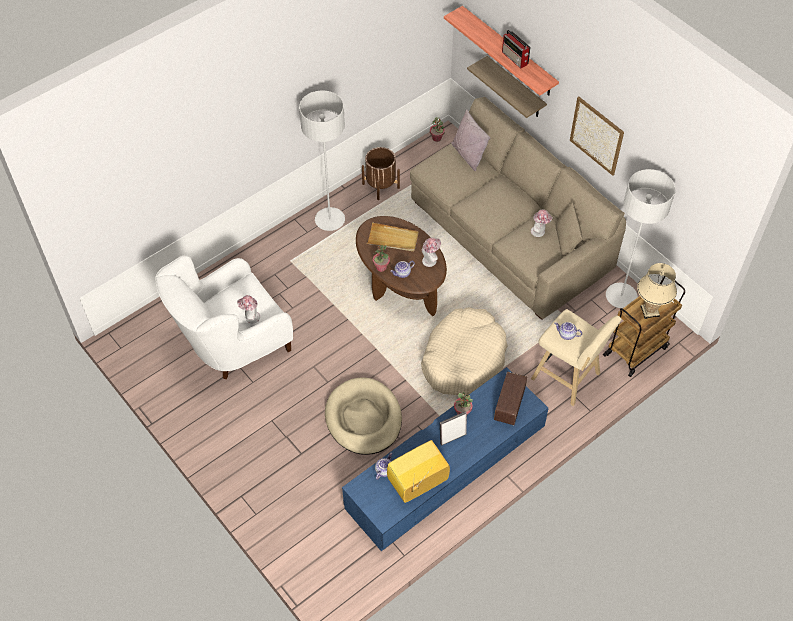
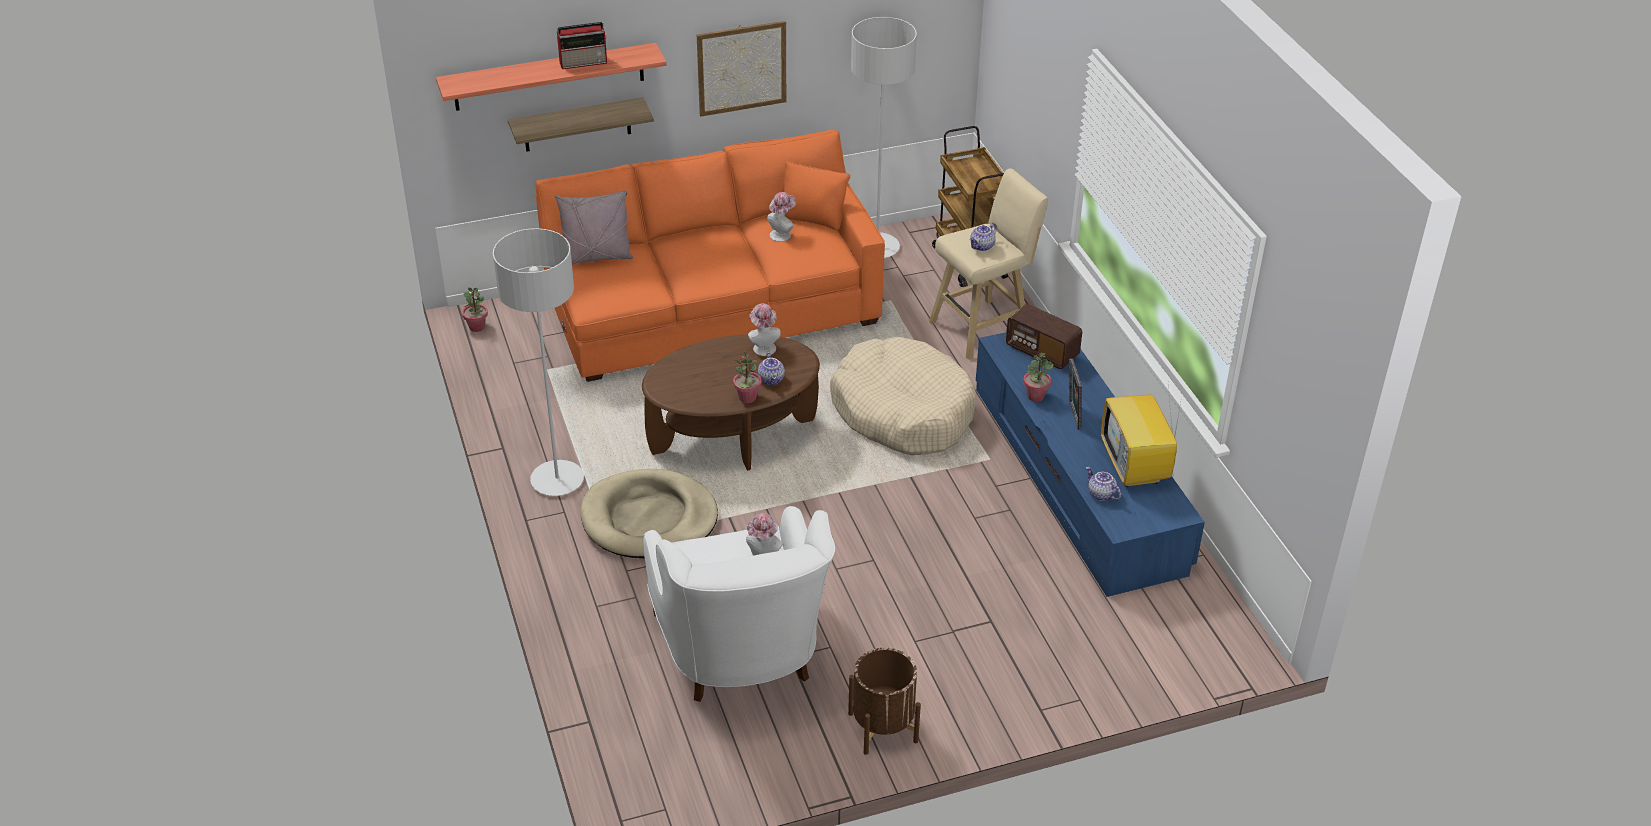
camera: 70 degrees left, 15 degrees down
beige dog bed [325,377,402,455] -> beige dog bed moved to [580,469,718,559]
brown planter [362,147,400,200] -> brown planter moved to [848,648,921,755]
beige tray [367,222,419,252] -> none
beige sofa [410,97,626,320] -> orange sofa [536,129,885,382]
beige table lamp [637,263,677,319] -> none

